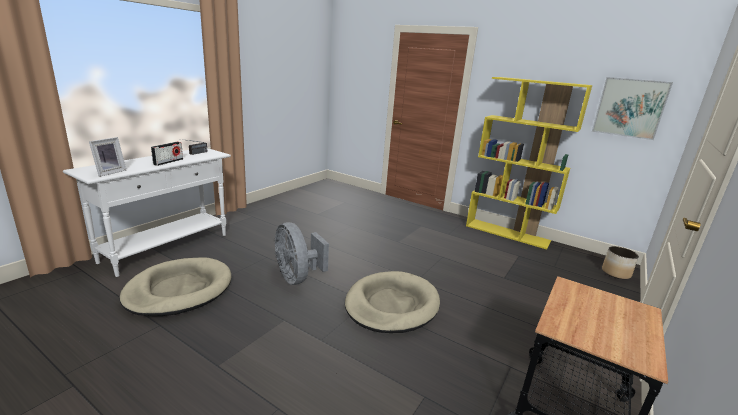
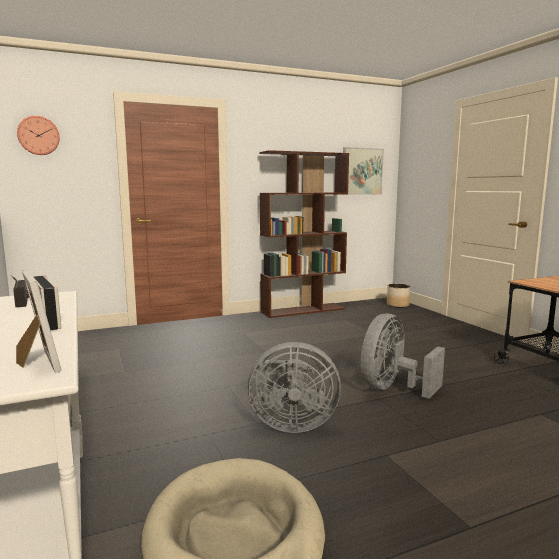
camera: 55 degrees left, 10 degrees down
beige dog bed [345,271,440,333] -> grey fan [361,314,445,399]
yellow bookcase [466,77,593,250] -> brown bookcase [259,150,349,318]
none -> wall clock [17,116,60,155]

